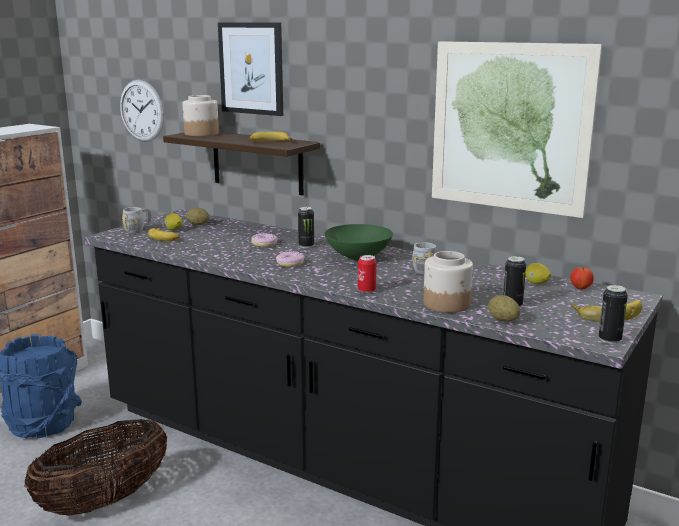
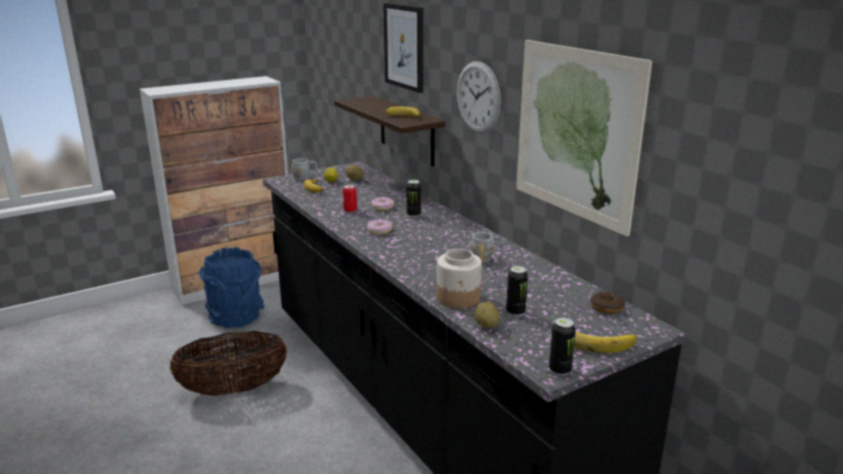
camera: 25 degrees right, 5 degrees up
wall clock [120,80,164,142] -> wall clock moved to [457,61,501,133]
jar [183,95,219,136] -> none
green bowl [325,224,393,261] -> none
can [358,255,377,293] -> can moved to [343,184,357,213]
lemon [526,263,551,284] -> none
apple [570,267,594,290] -> donut [591,292,625,314]

